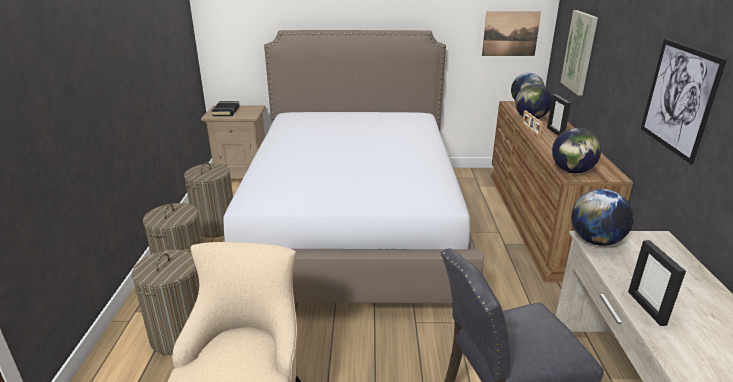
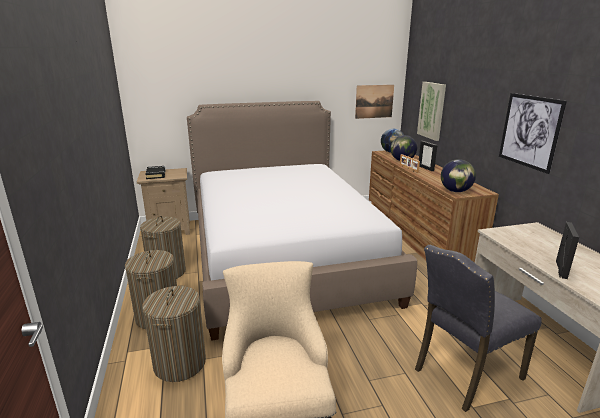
camera: 15 degrees left, 5 degrees down
globe [571,189,634,246] -> none
picture frame [628,240,686,326] -> picture frame turned 135 degrees counterclockwise [556,222,579,279]

